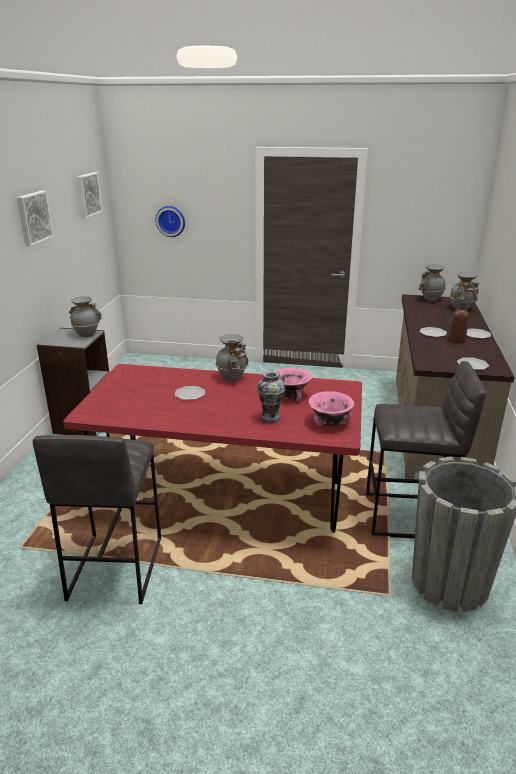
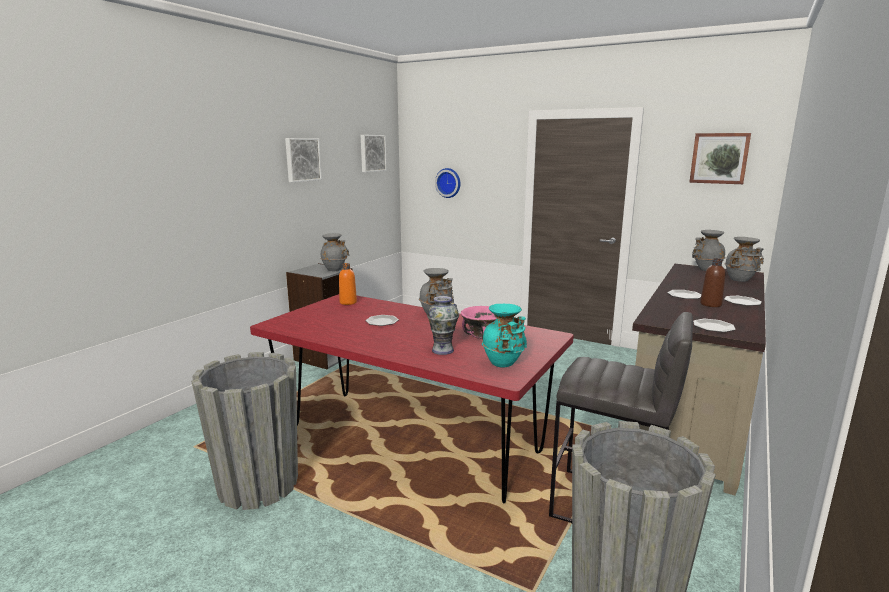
camera: 20 degrees right, 10 degrees down
grey stool [33,435,161,604] -> grey planter [191,352,298,510]
pink bowl [309,391,354,426] -> turquoise vase [482,304,527,368]
none -> orange bottle [339,263,357,305]
none -> picture [689,133,751,184]

